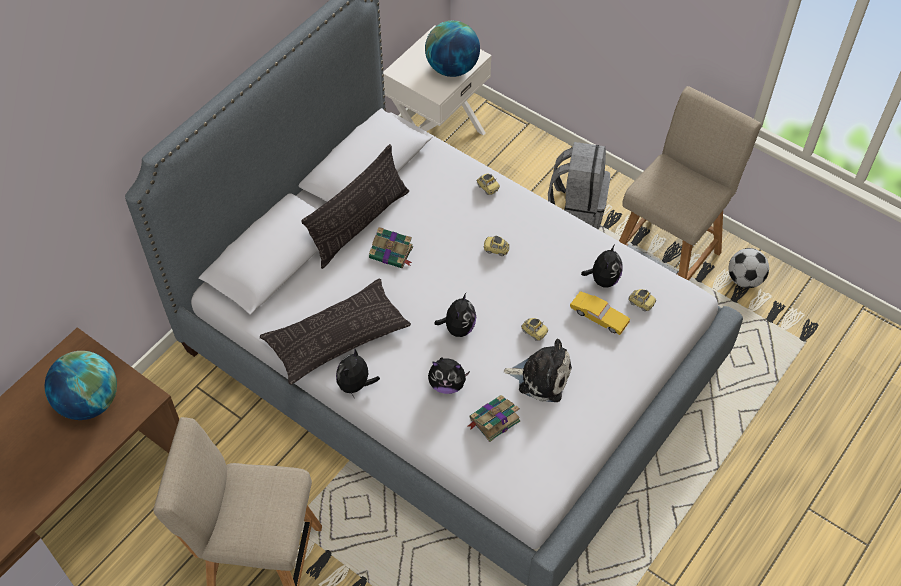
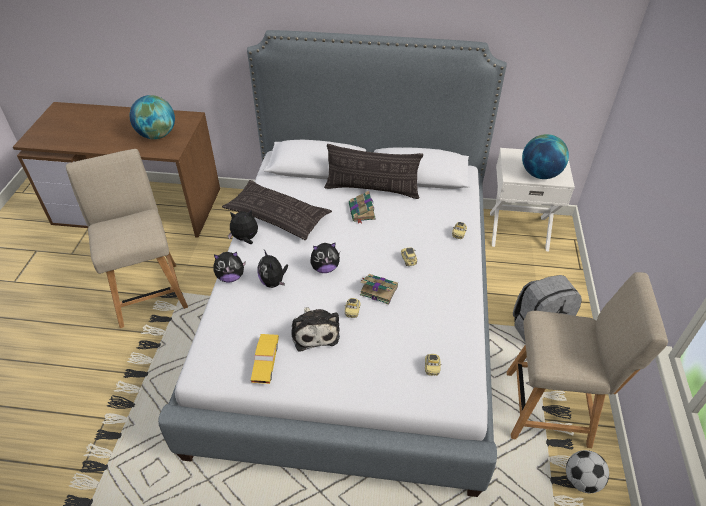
camera: 60 degrees right, 10 degrees down
book [468,395,521,442] -> book moved to [360,274,398,305]
yellow toy car [570,291,630,335] -> yellow toy car moved to [251,334,279,384]
plush toy [581,244,623,288] -> plush toy moved to [213,252,246,282]

